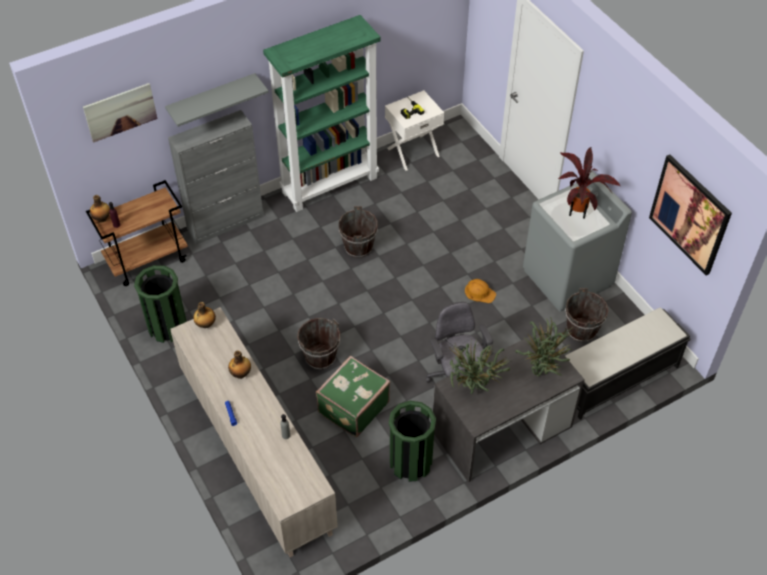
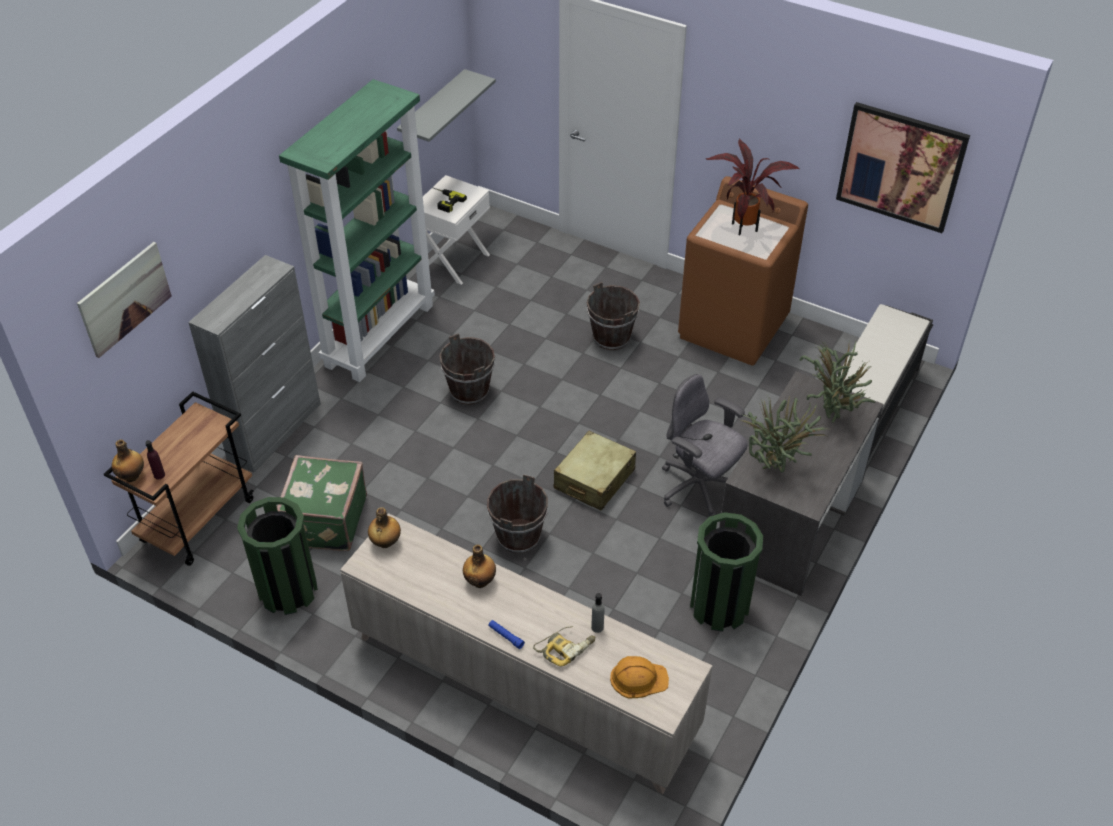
camera: 30 degrees left, 5 degrees down
grey shelf [165,73,269,126] -> grey shelf moved to [397,69,496,142]
green suitcase [316,356,390,437] -> green suitcase moved to [277,455,367,551]
orange hard hat [465,279,496,303] -> orange hard hat moved to [610,656,669,699]
grey washing machine [523,171,632,312] -> brown washing machine [678,176,808,366]
brown bucket [565,288,608,342] -> brown bucket moved to [587,282,640,350]
none -> power drill [533,626,595,667]
none -> beige suitcase [554,431,636,511]

